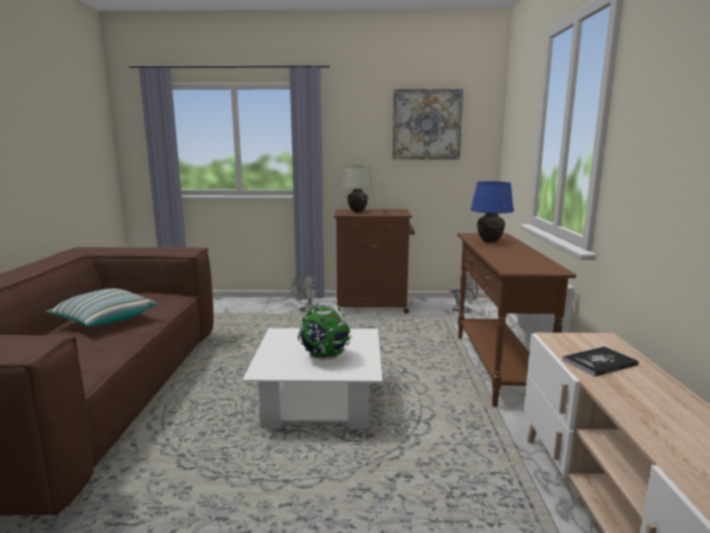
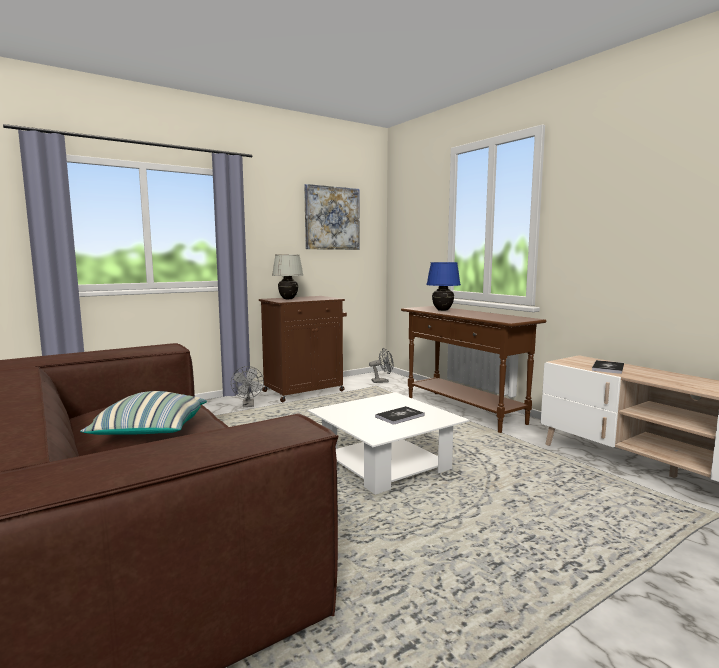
camera: 35 degrees left, 5 degrees down
globe [298,304,352,360] -> book [375,406,425,425]

